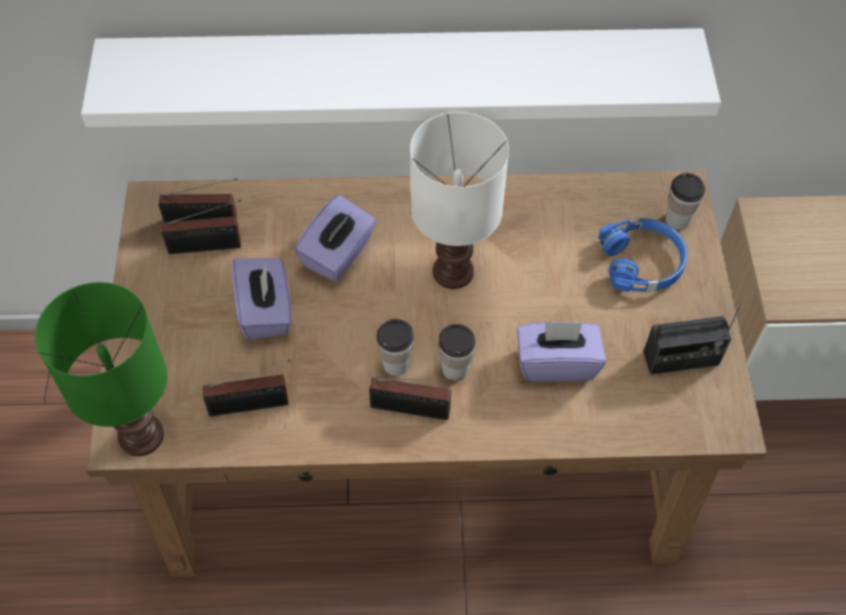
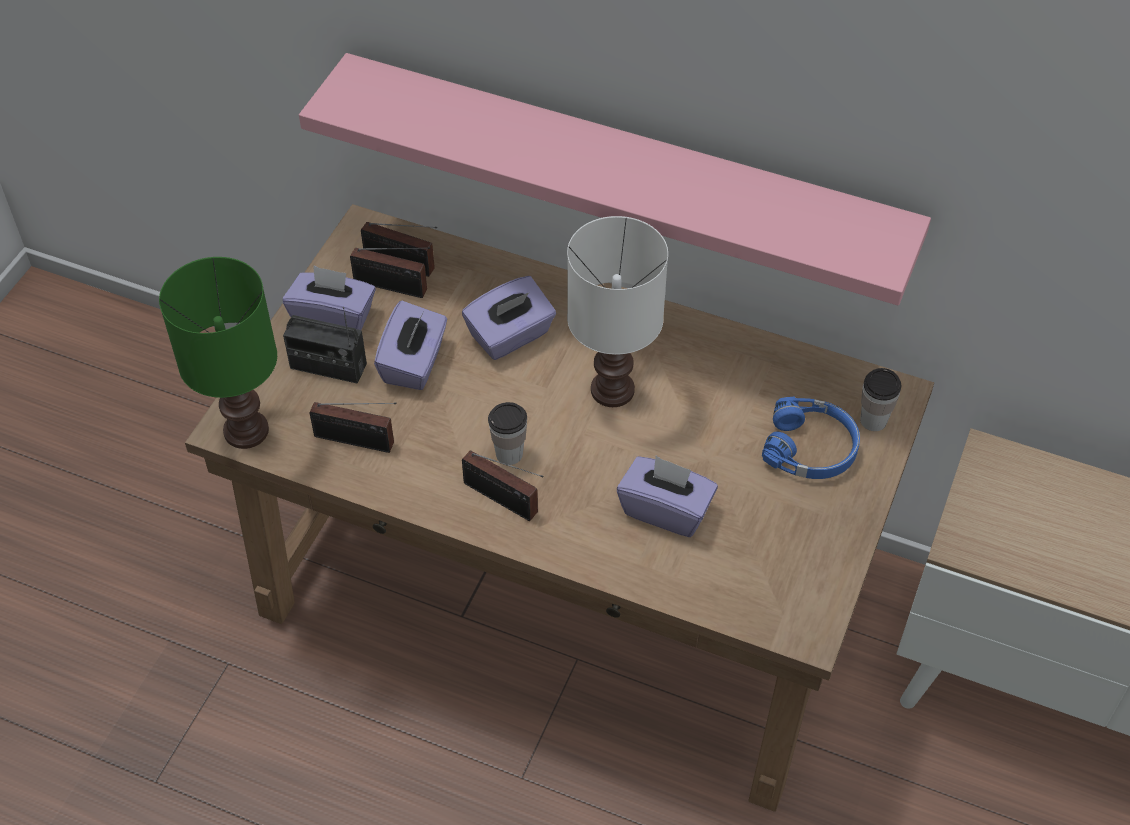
camera: 25 degrees right, 5 degrees down
white shelf [81,28,721,127] -> pink shelf [299,53,931,306]
cup [438,324,475,381] -> none
radio [643,303,741,374] -> radio moved to [283,307,367,384]
none -> purple tissue box [283,265,376,330]

